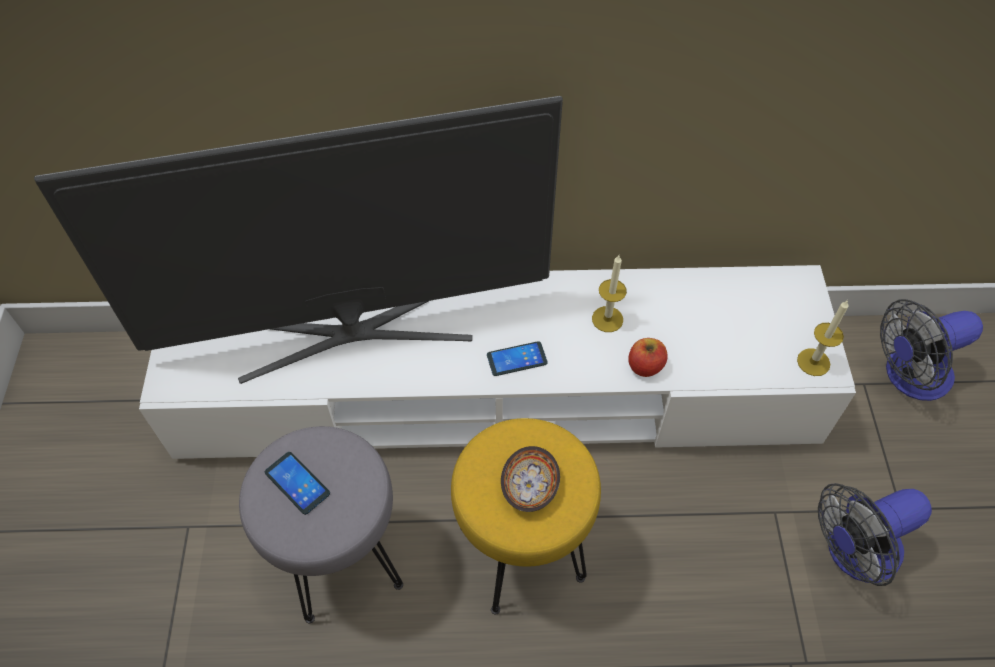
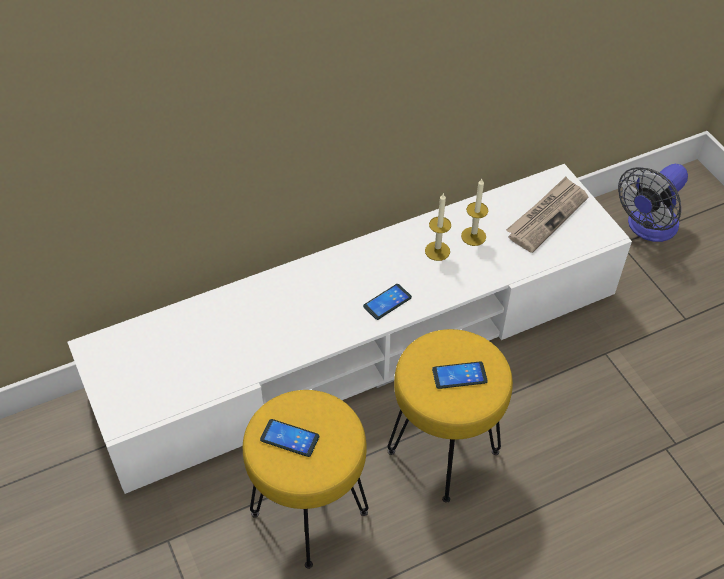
camera: 25 degrees left, 5 degrees down
television [34,96,563,384] -> none
grey stool [239,426,403,623] -> yellow stool [243,390,369,569]
bowl [501,446,560,512] -> phone [432,361,488,389]
apple [628,338,667,377] -> none
candle [797,300,849,376] -> candle moved to [461,179,488,246]
fan [818,483,932,586] -> none
none -> newspaper [506,177,588,253]

